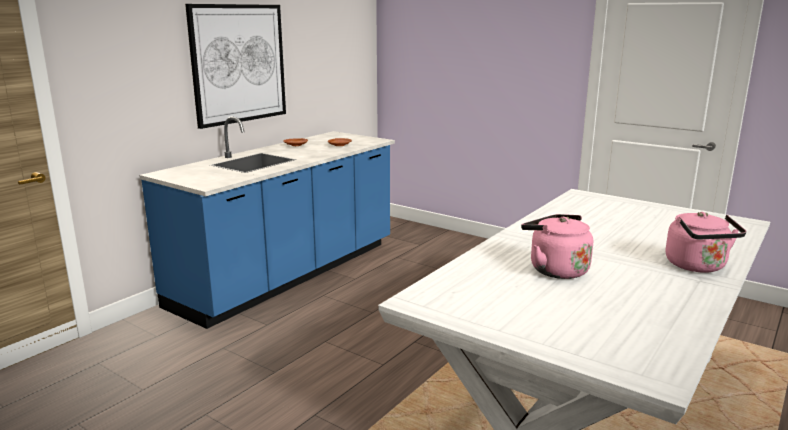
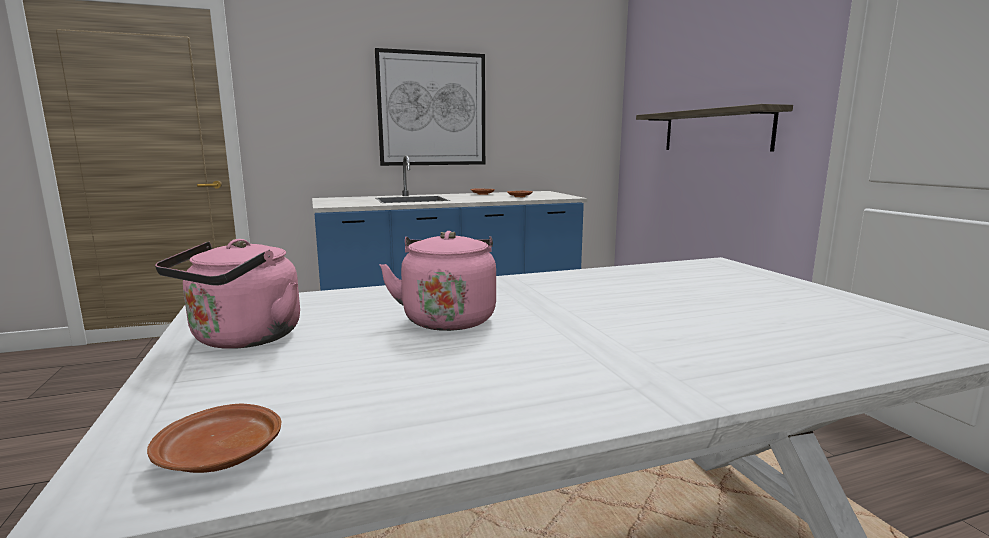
camera: 35 degrees right, 5 degrees down
pink kettle [666,212,746,272] -> pink kettle moved to [155,239,300,349]
none -> brown plate [147,404,281,473]
none -> shelf [636,104,793,152]

